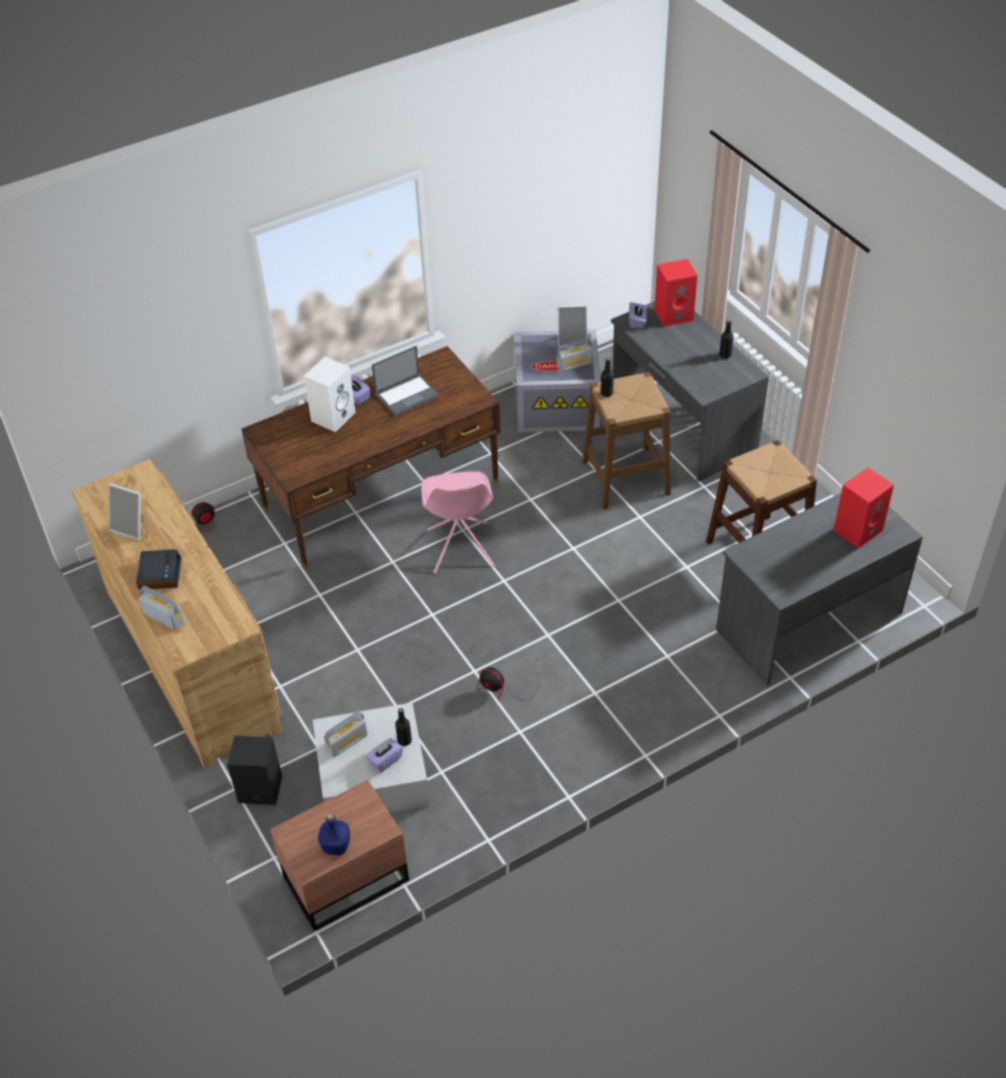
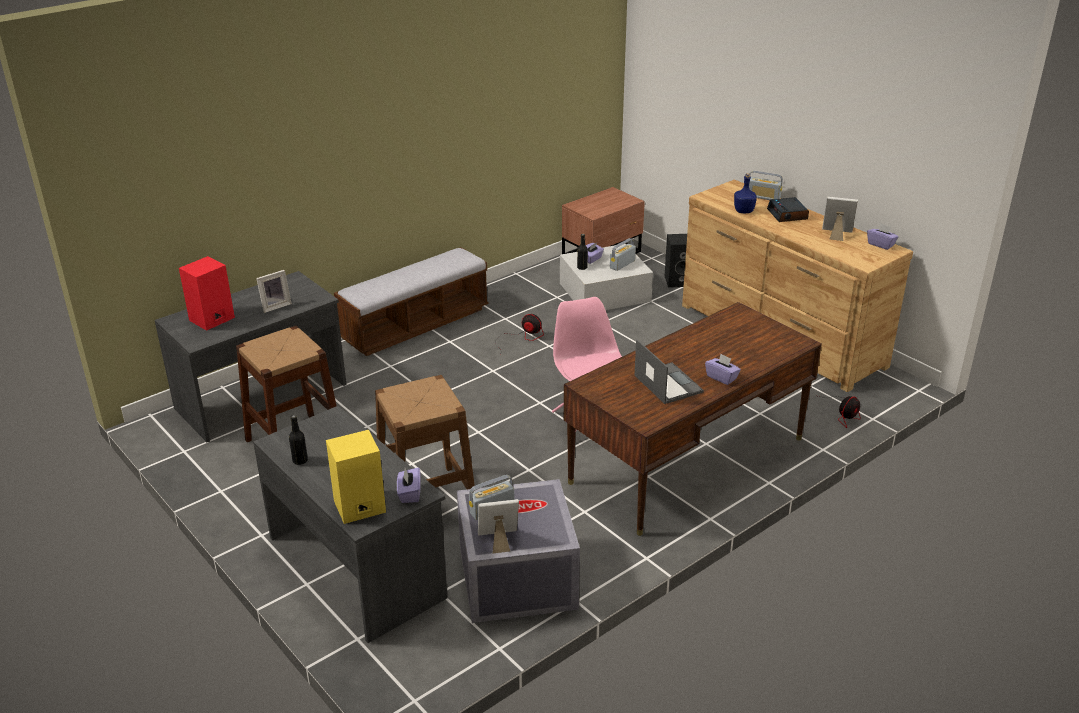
camera: 170 degrees right, 15 degrees down
white speaker [304,357,356,432] -> none
blue bottle [318,813,350,855] -> blue bottle moved to [734,173,757,213]
laptop [371,346,440,416] -> laptop turned 105 degrees clockwise [634,339,704,404]
black bottle [601,358,614,397] -> none
red speaker [654,259,698,327] -> yellow speaker [326,430,386,524]
none -> picture frame [256,270,292,313]
none -> bench [334,247,489,356]
none -> purple tissue box [867,223,899,250]

